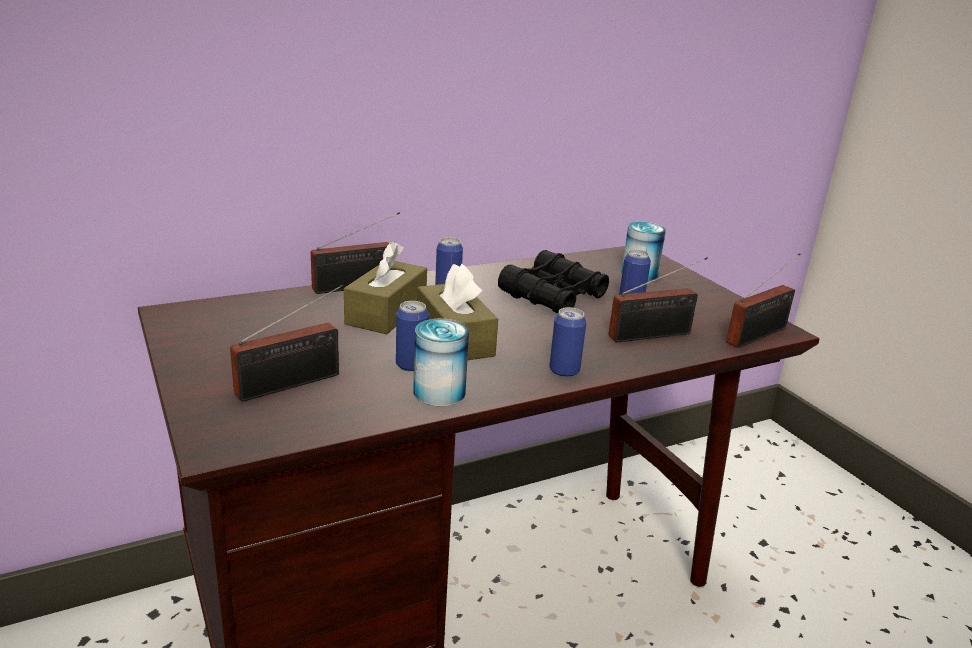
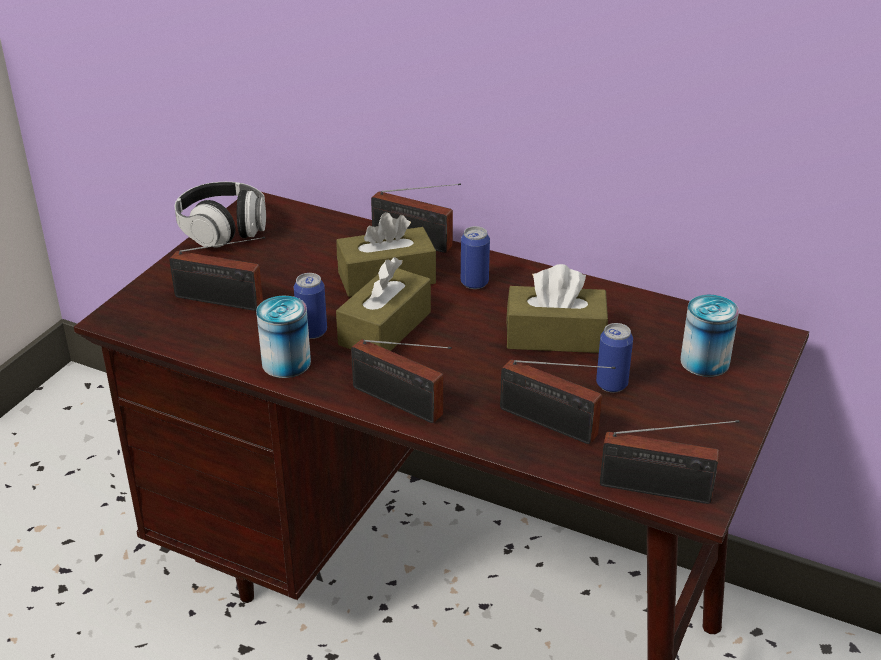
camera: 55 degrees right, 10 degrees up
black binoculars [498,250,609,313] -> brown tissue box [506,264,608,353]
can [549,307,587,377] -> radio [351,339,452,423]
none -> headphones [175,182,266,248]

